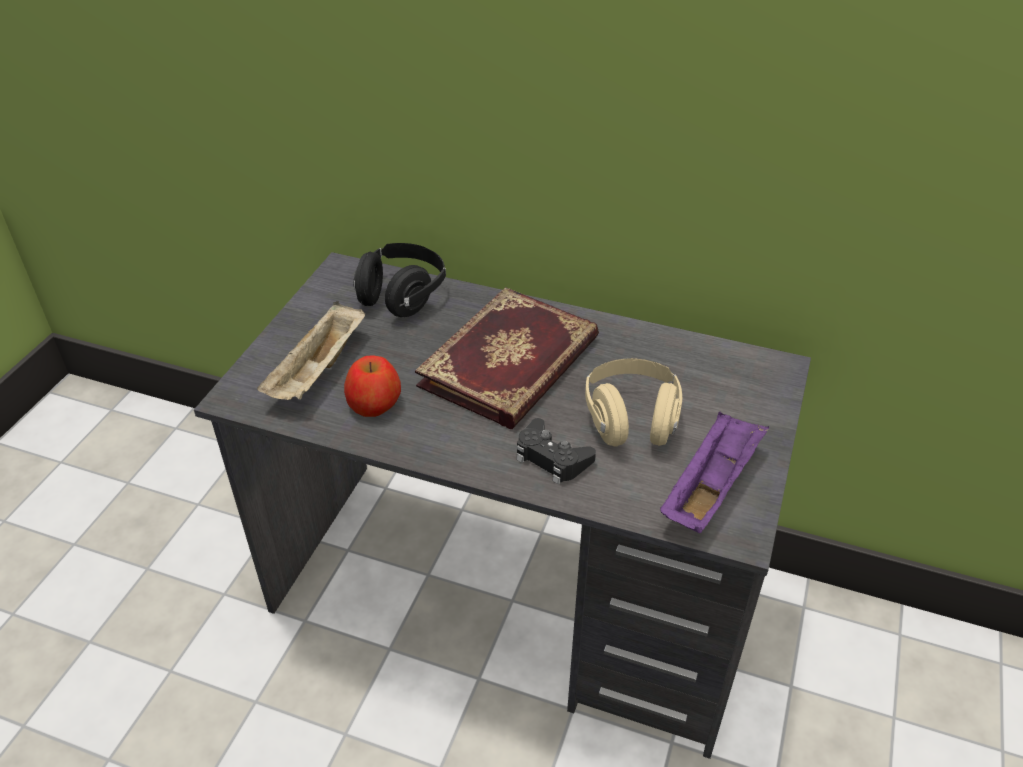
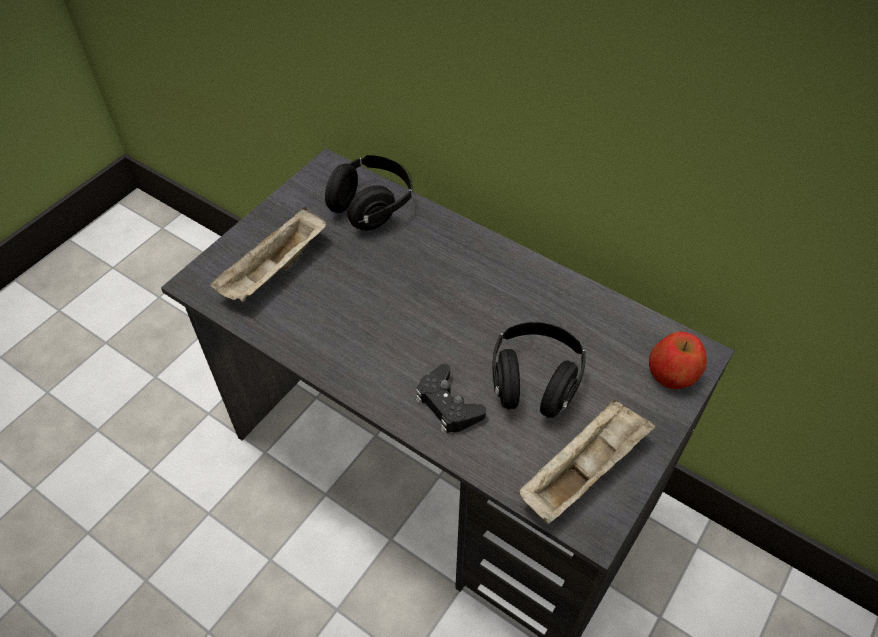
camera: 15 degrees right, 10 degrees up
apple [344,355,401,417] -> apple moved to [649,331,707,389]
book [415,287,599,429] -> none
beige headphones [585,358,682,447] -> black headphones [492,322,586,418]
purple tray [660,412,769,533] -> beige tray [519,399,655,524]

